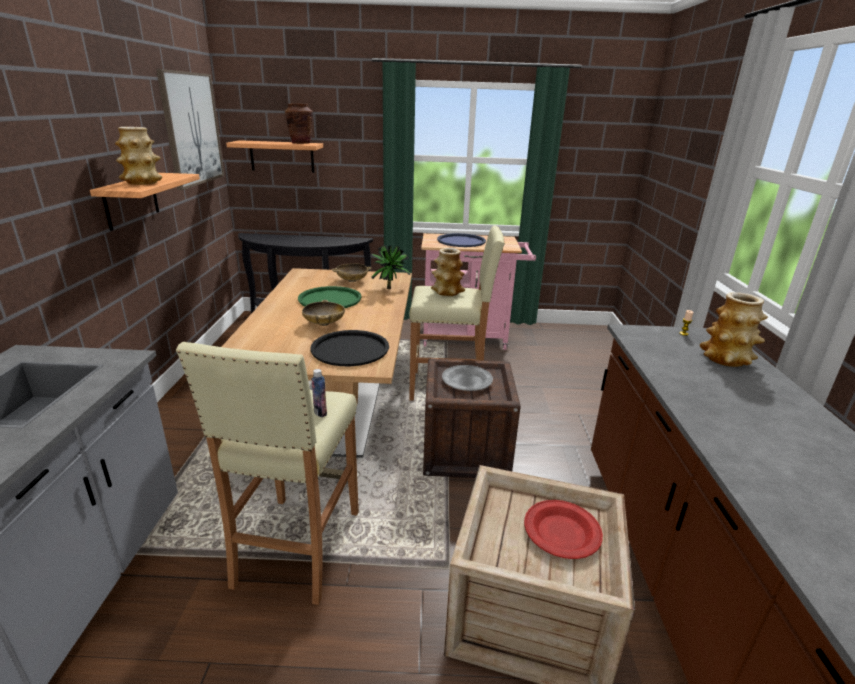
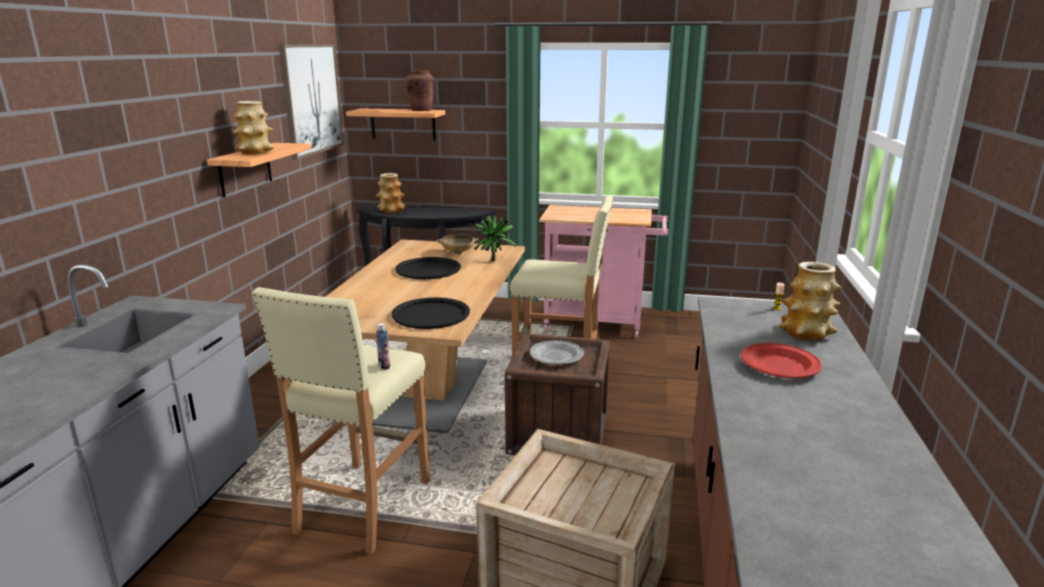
camera: 10 degrees right, 5 degrees down
green tray [298,286,362,308] -> black tray [395,257,461,279]
beige bowl [302,300,345,326] -> none
vase [431,248,465,296] -> vase moved to [376,173,405,213]
blue tray [437,233,486,247] -> none
red plate [524,500,603,559] -> red plate moved to [741,343,822,378]

